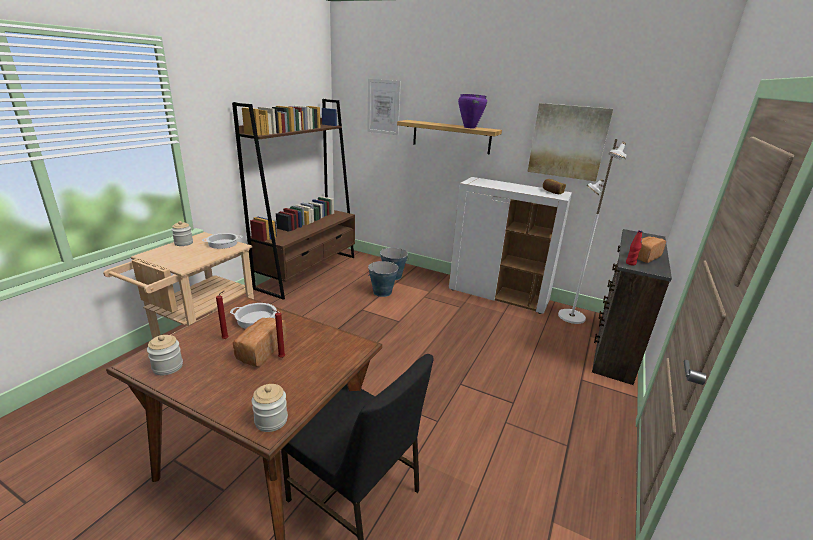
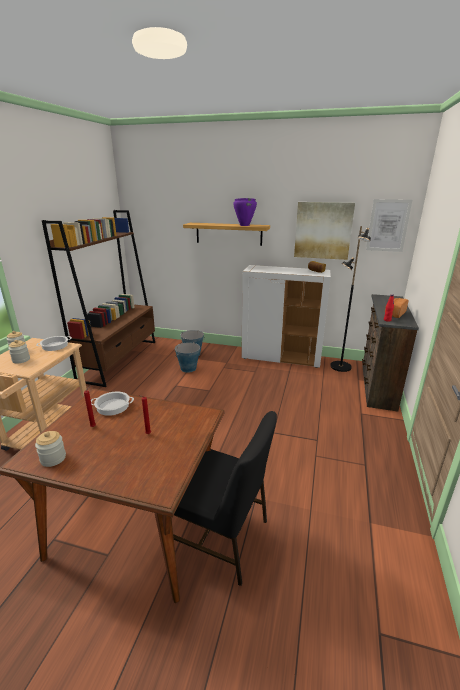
camera: 10 degrees left, 0 degrees up
bread [233,318,287,367] -> none
jar [252,384,288,432] -> jar moved to [8,340,30,364]
picture [367,79,401,135] -> picture moved to [366,199,412,252]
white floor lamp [558,139,626,324] -> black floor lamp [330,226,371,372]

